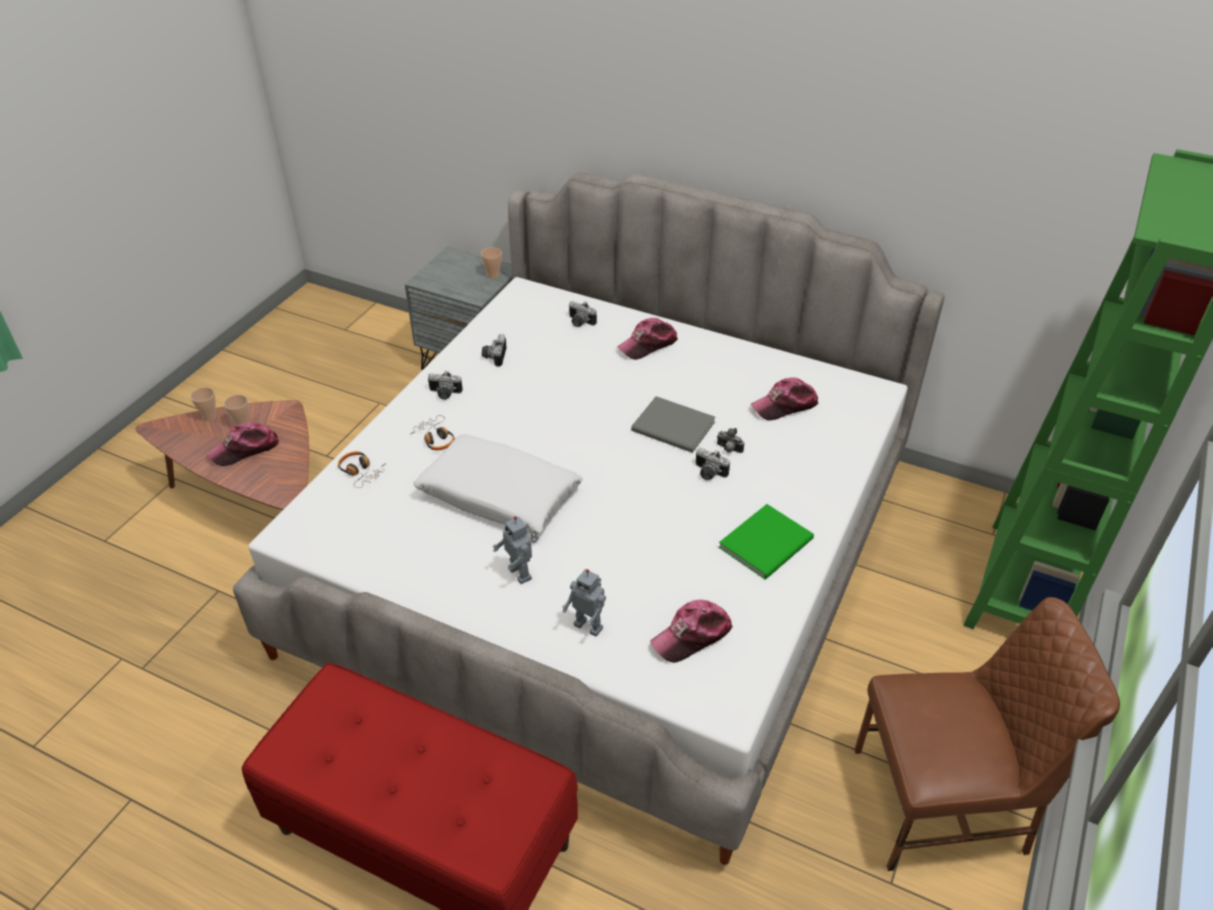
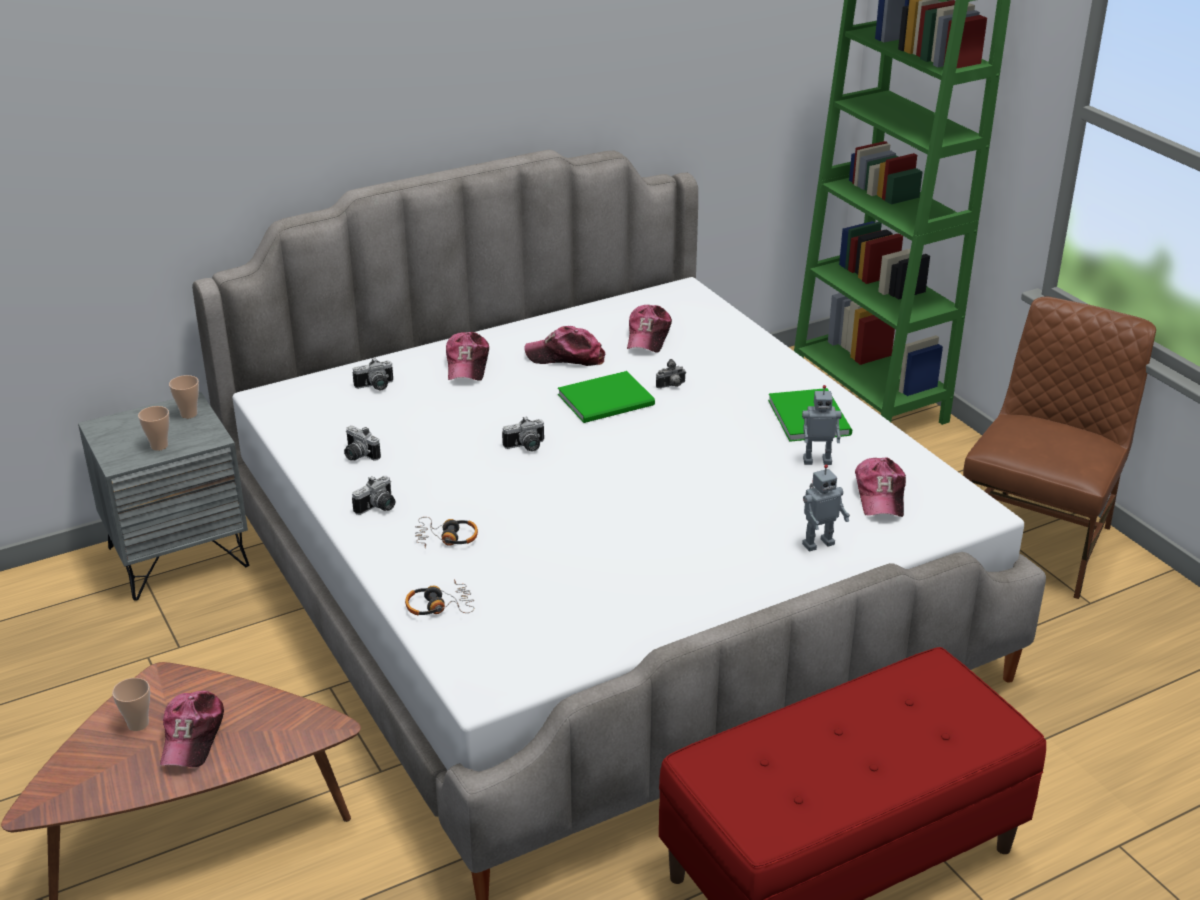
camera: 55 degrees left, 10 degrees down
cup [190,387,217,421] -> cup moved to [138,406,170,451]
white pillow [414,434,583,534] -> none
toy robot [493,516,538,584] -> toy robot moved to [802,385,842,465]
grey book [631,396,716,453] -> green book [558,371,655,423]
camera [696,448,730,480] -> camera moved to [502,416,544,451]
none -> cap [524,326,605,366]

